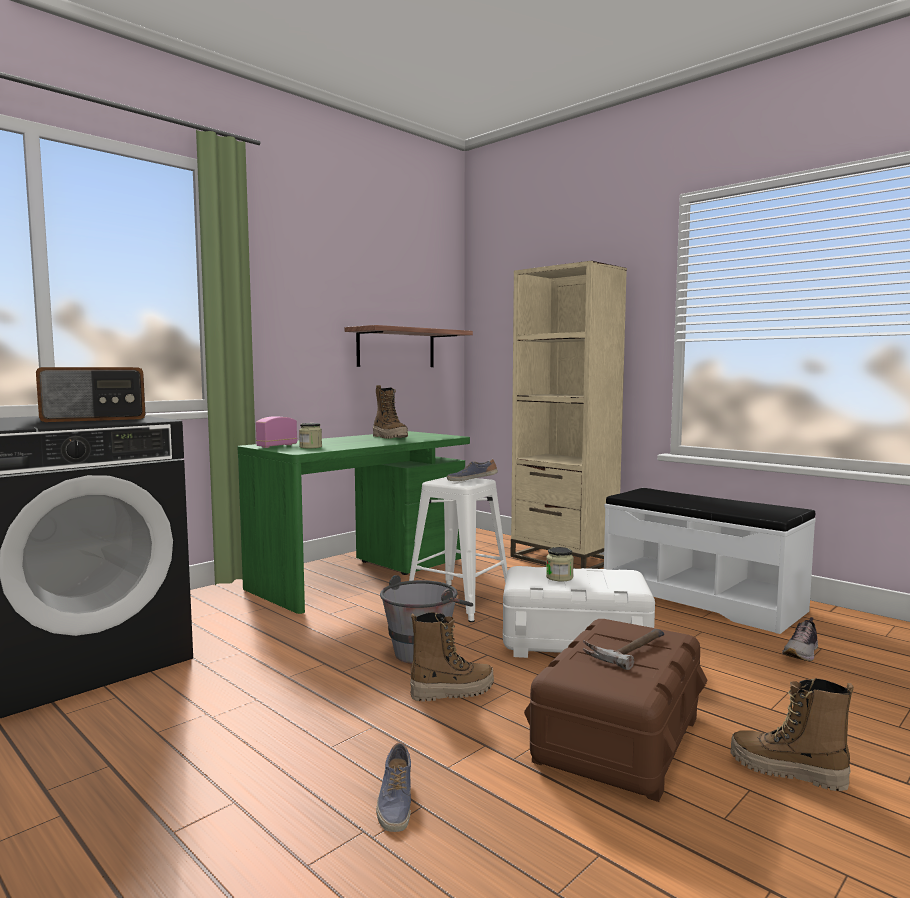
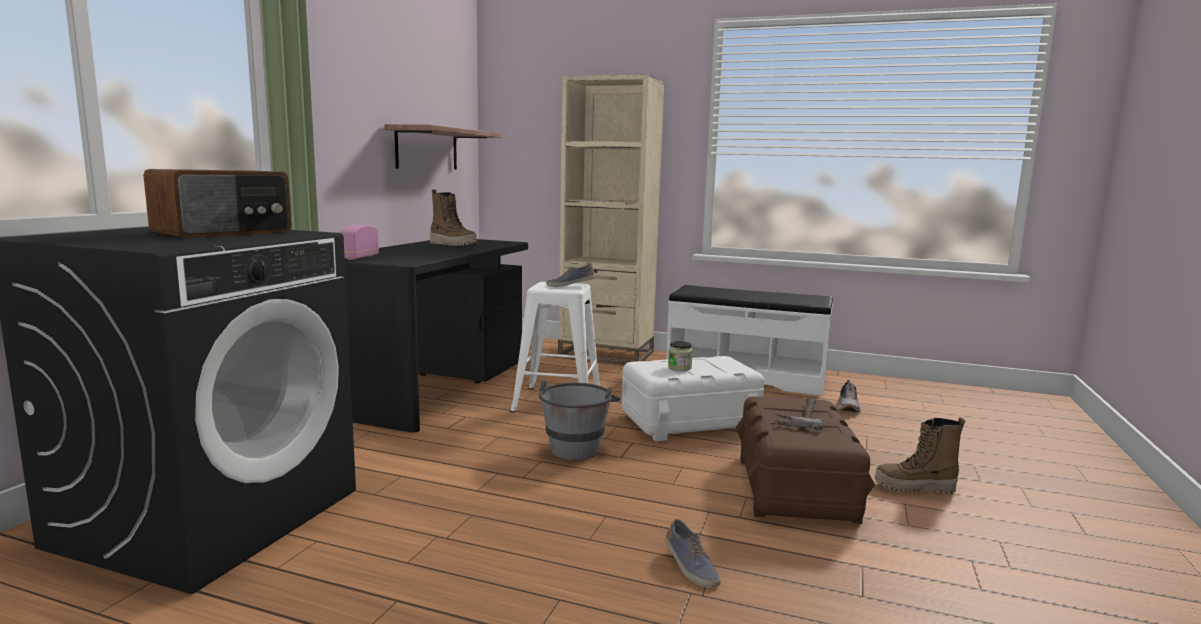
camera: 25 degrees left, 5 degrees up
green desk [237,431,470,614] -> black desk [340,239,528,433]
jar [299,423,322,448] -> none
boot [410,612,494,701] -> none

